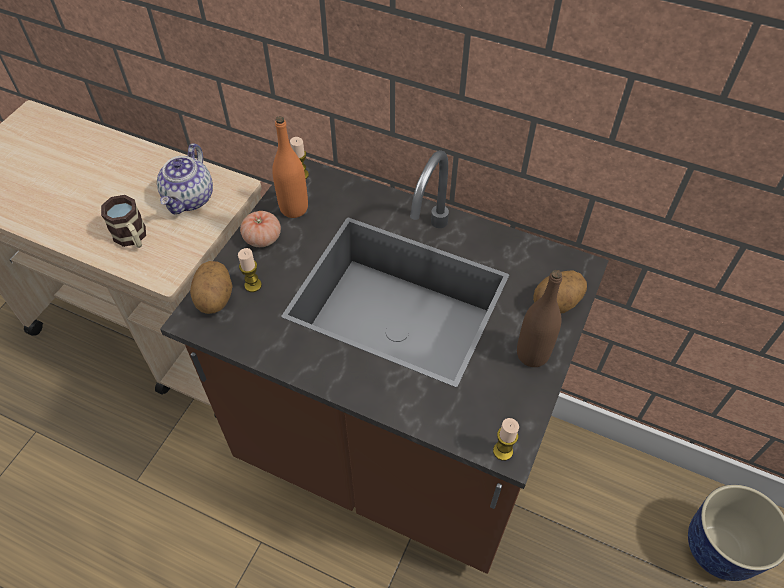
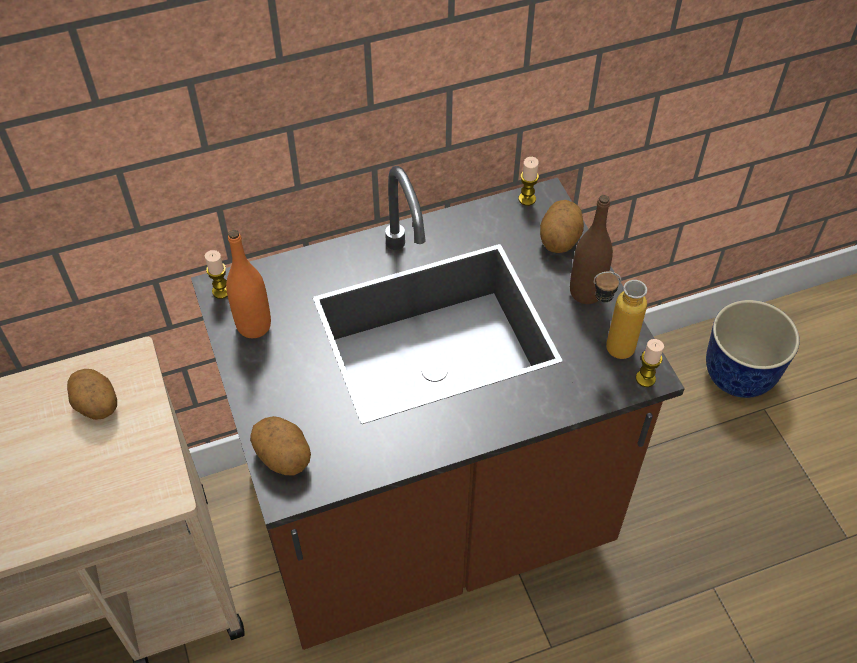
camera: 45 degrees left, 0 degrees up
mug [101,195,146,248] -> none
teapot [157,143,213,215] -> potato [67,369,117,420]
candle [238,248,262,292] -> candle moved to [519,157,539,206]
tomato [240,211,281,247] -> none
none -> bottle [594,272,647,359]

